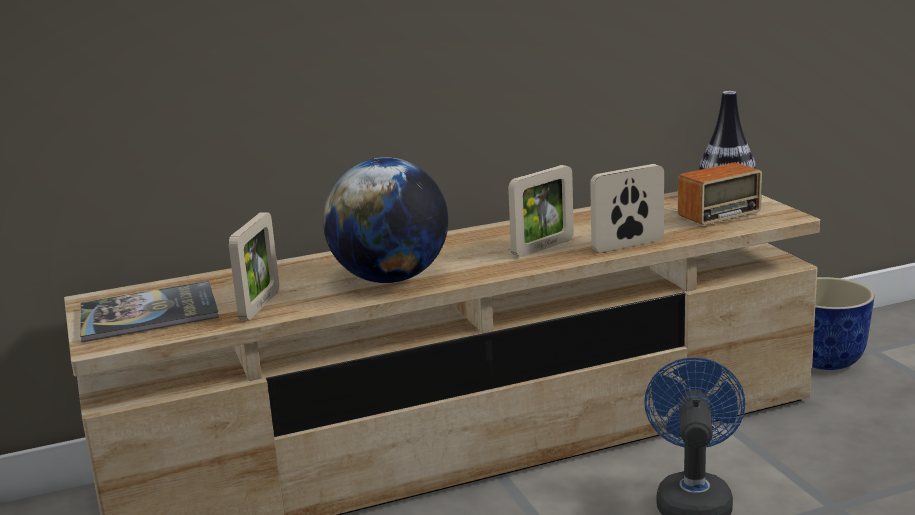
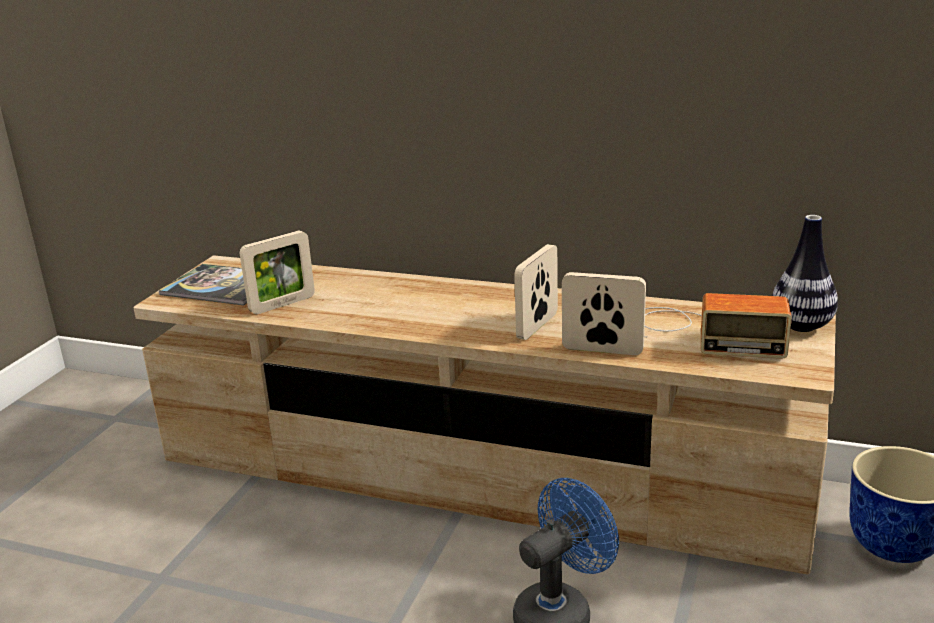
camera: 40 degrees right, 5 degrees up
globe [323,157,448,283] -> none
picture frame [508,165,574,257] -> picture frame turned 120 degrees clockwise [514,244,558,340]

